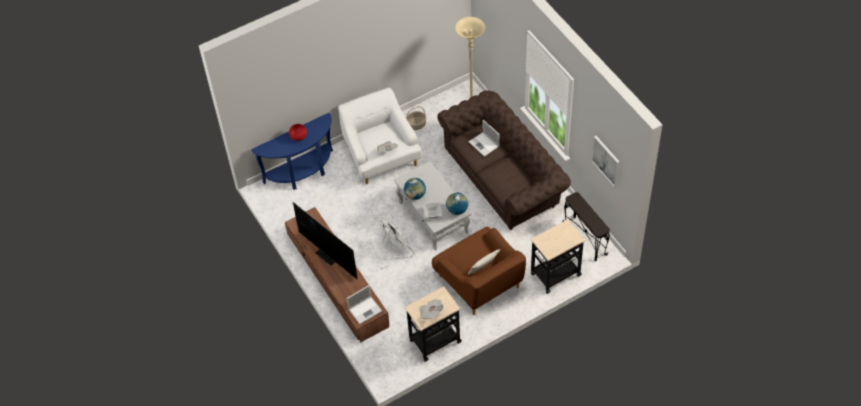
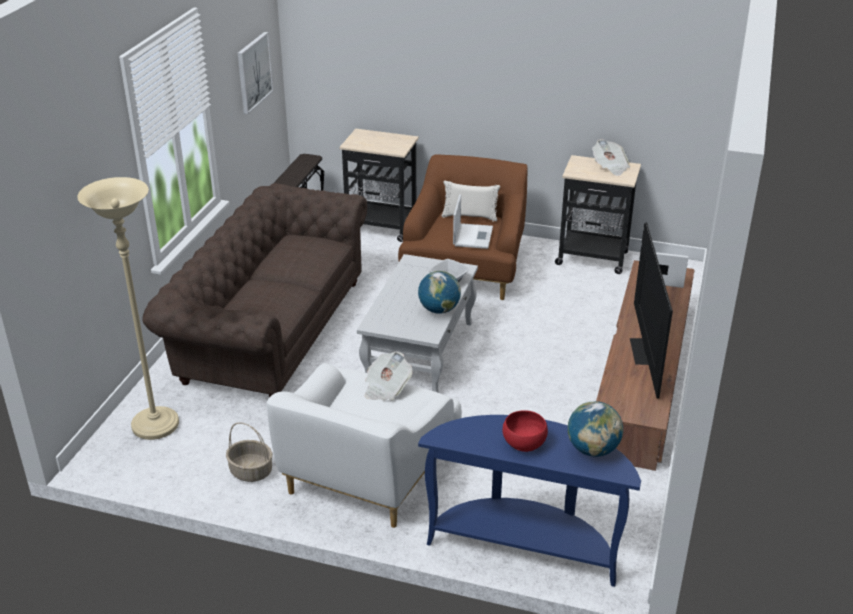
camera: 135 degrees left, 20 degrees down
white fan [380,217,414,269] -> none
globe [446,193,468,215] -> globe moved to [568,401,623,457]
laptop [468,120,500,157] -> laptop moved to [453,194,493,249]

